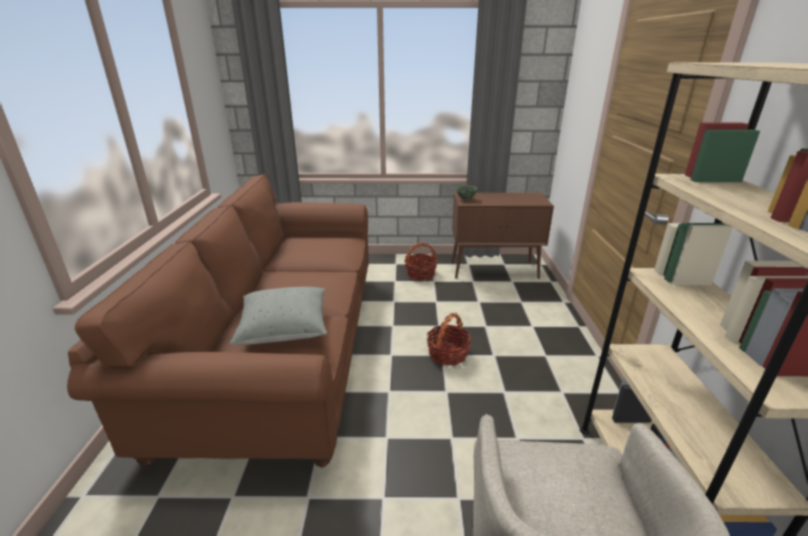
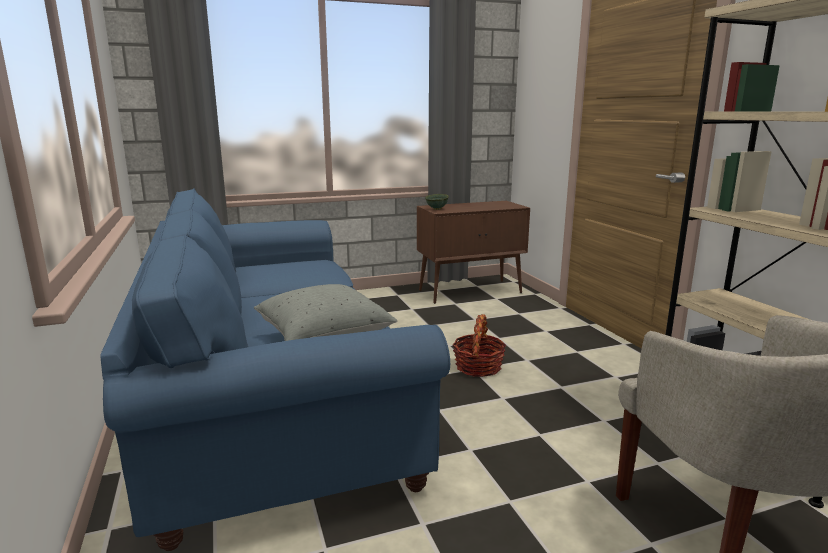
camera: 20 degrees left, 10 degrees down
brown sofa [67,174,369,467] -> blue sofa [101,188,450,551]
basket [404,242,438,280] -> none

